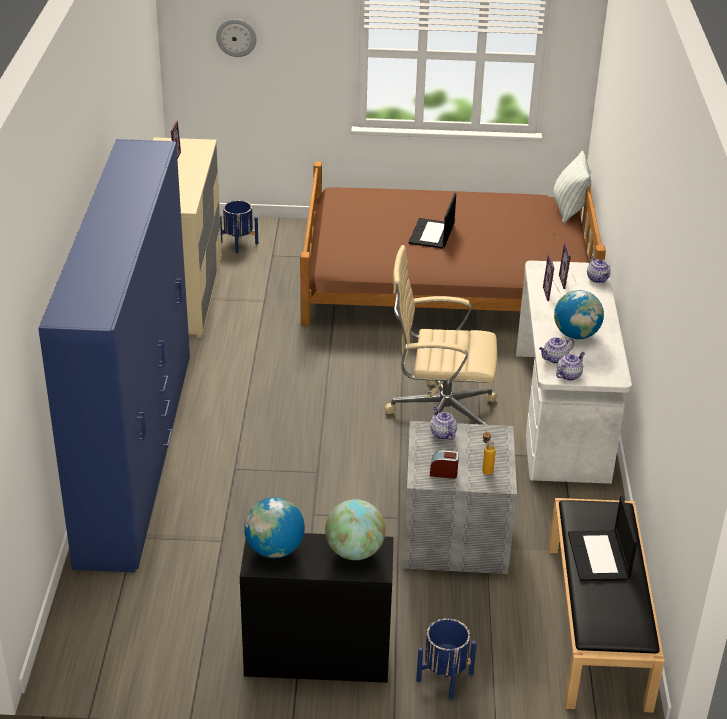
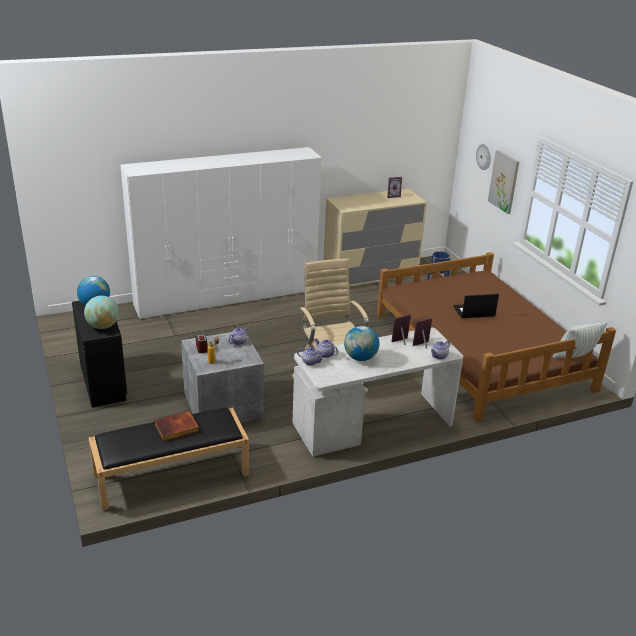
camera: 65 degrees right, 5 degrees down
blue wardrobe [38,139,190,572] -> white wardrobe [120,147,322,319]
blue planter [416,618,477,700] -> none
laptop [568,496,637,581] -> book [154,411,199,442]
none -> picture [488,150,519,214]

